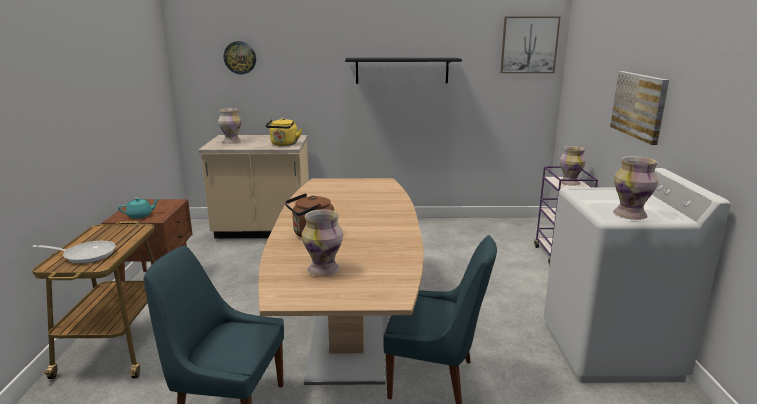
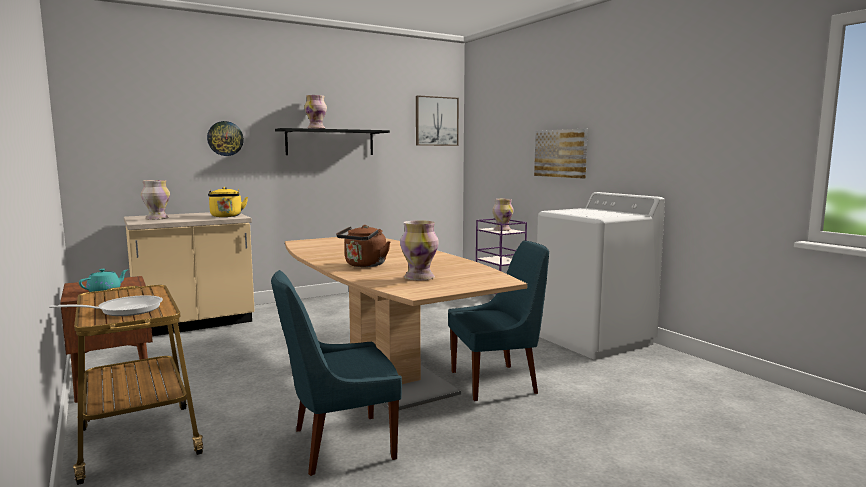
camera: 30 degrees left, 10 degrees down
wall clock [224,41,256,74] -> wall clock moved to [207,121,244,156]
vase [613,156,658,220] -> vase moved to [304,95,327,129]

